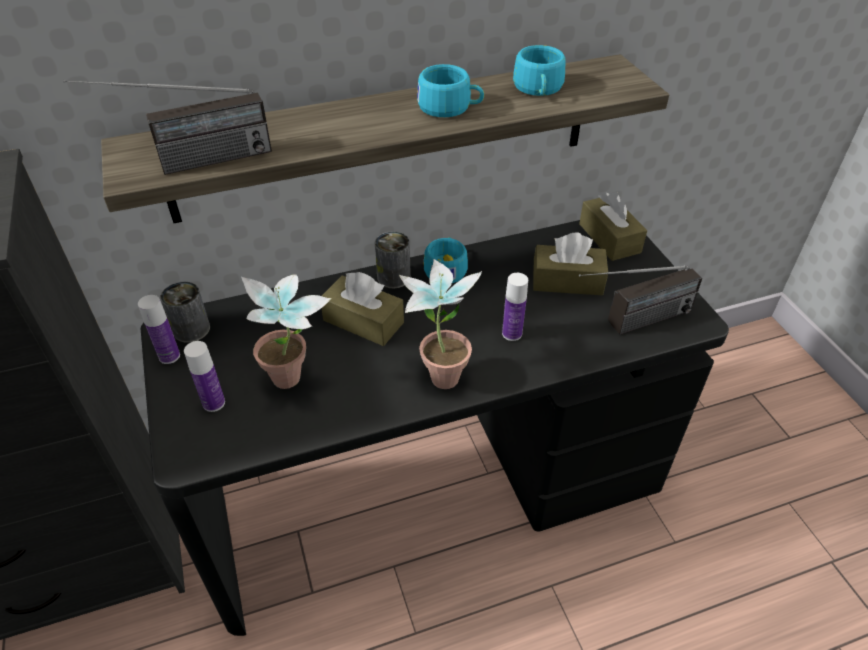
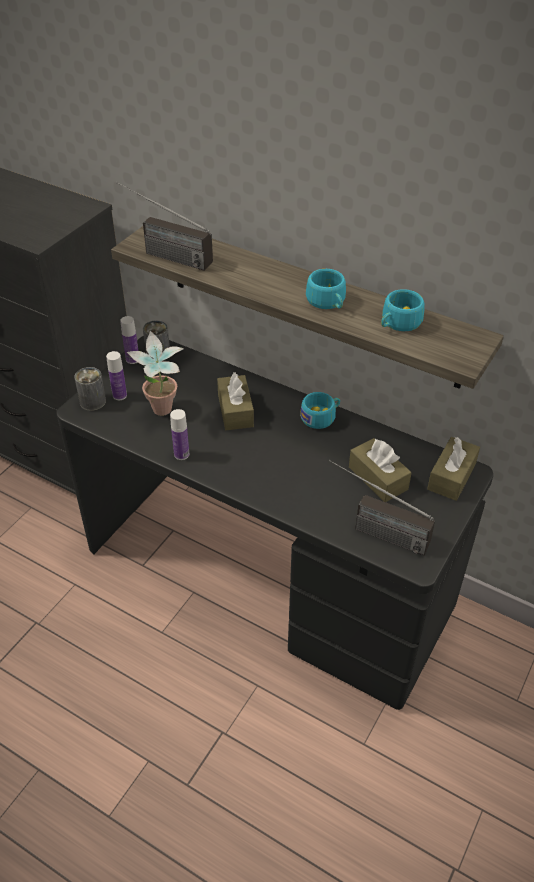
camera: 50 degrees right, 0 degrees up
can [375,231,411,288] -> can moved to [74,367,106,411]
potted plant [398,259,482,389] -> none
bottle [502,273,528,341] -> bottle moved to [170,409,189,460]

